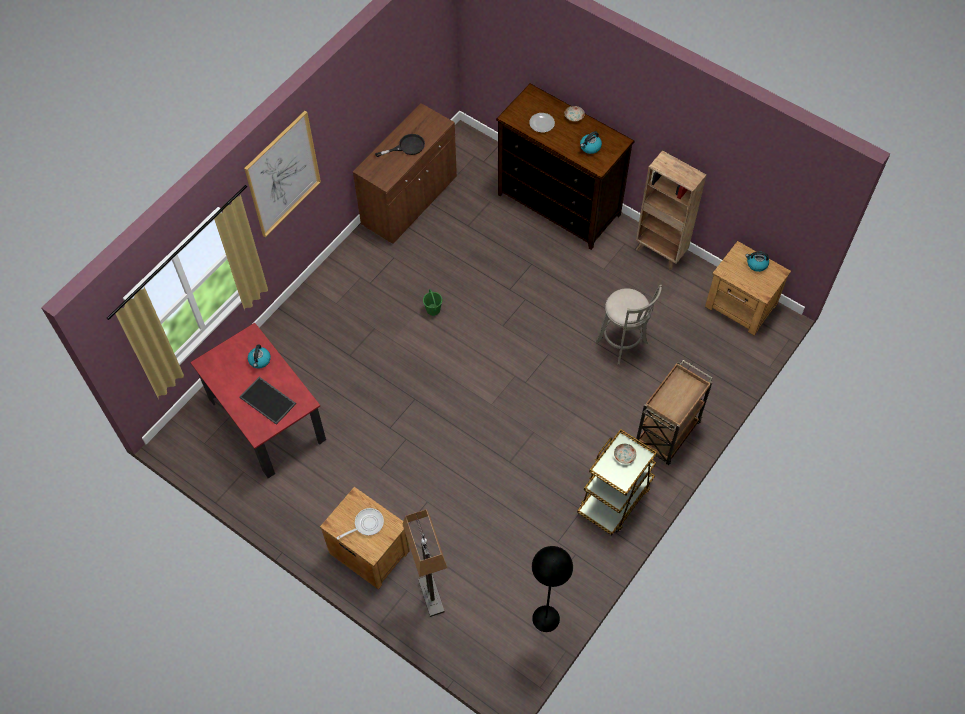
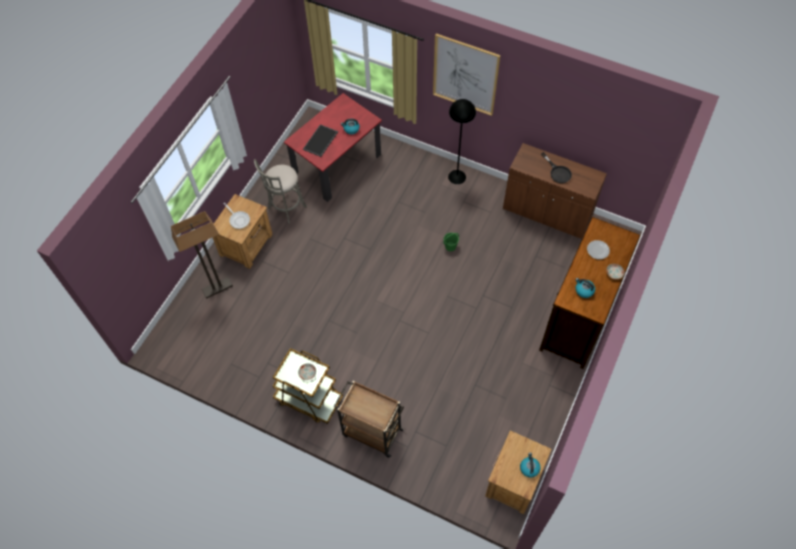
camera: 80 degrees right, 0 degrees up
black floor lamp [532,546,573,632] -> black floor lamp moved to [448,99,476,184]
grey stool [595,285,662,365] -> grey stool moved to [254,159,307,224]
brown bookcase [636,151,706,270] -> none

